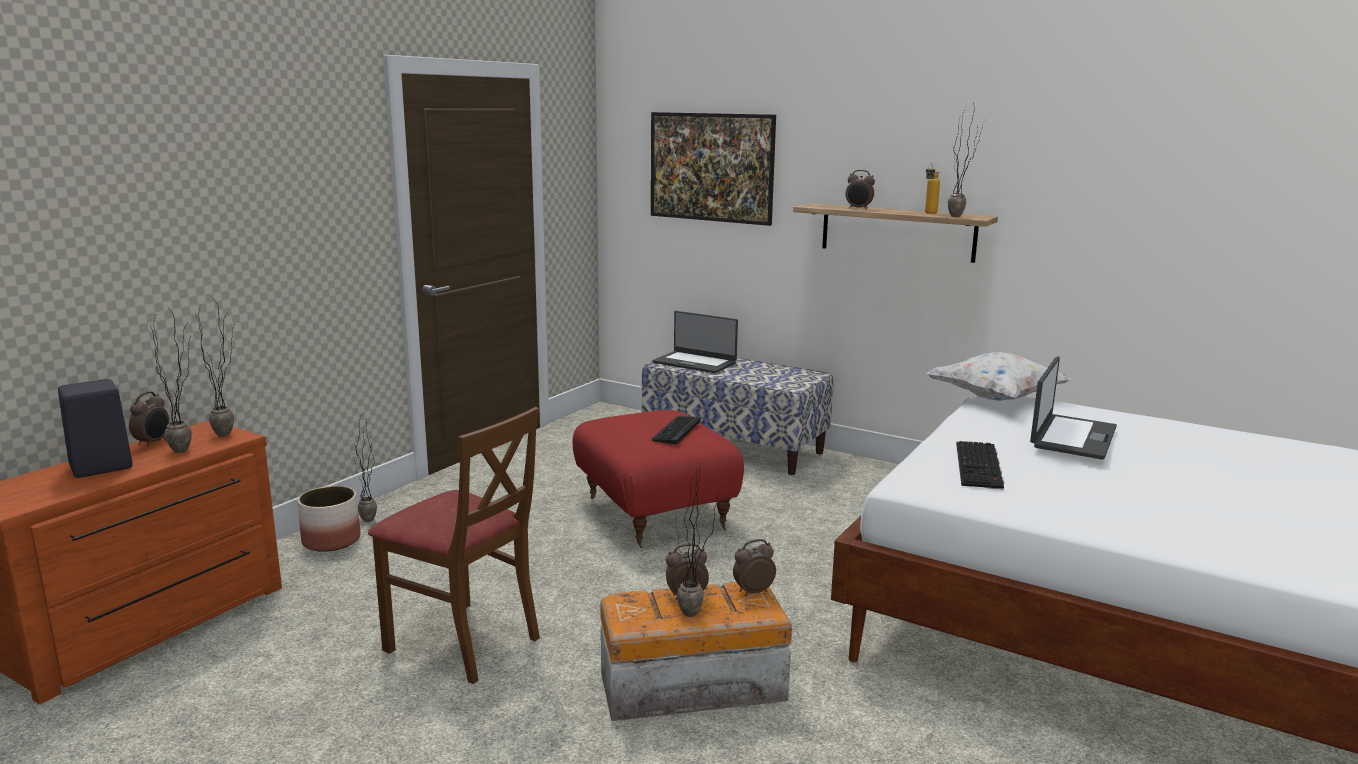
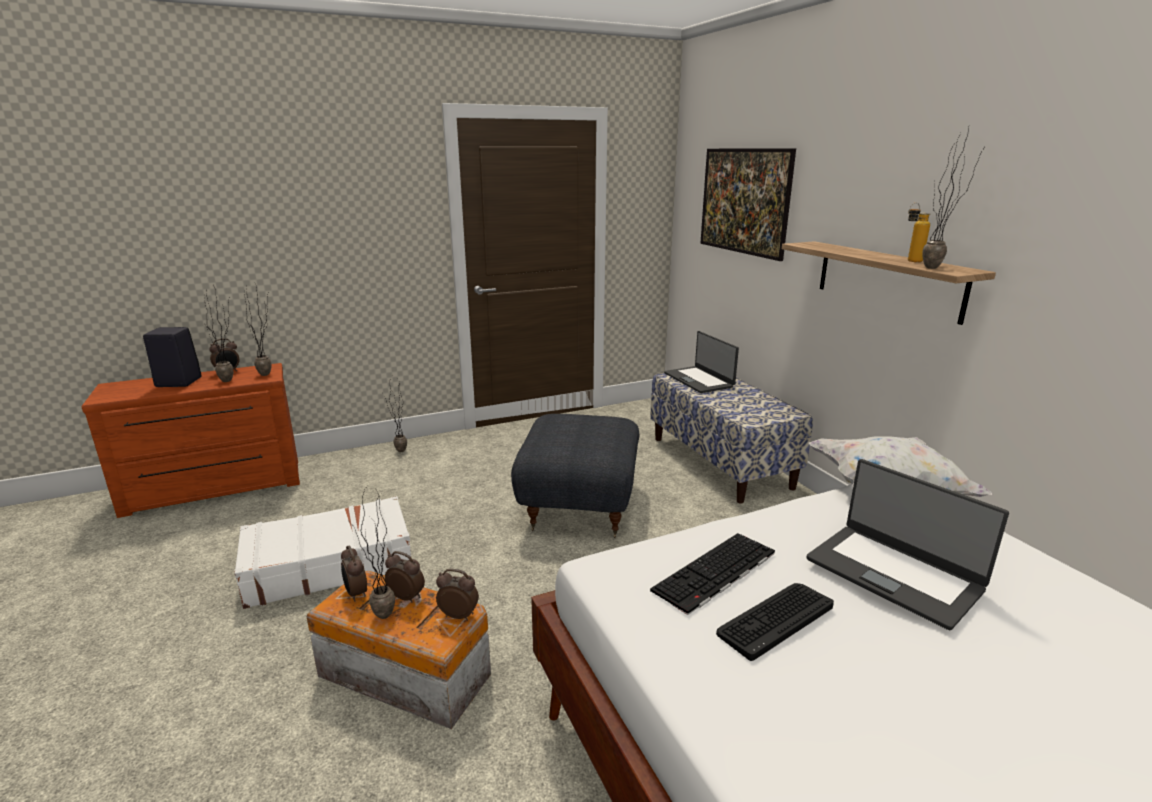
camera: 35 degrees right, 5 degrees up
planter [297,486,360,552] -> none
brown chair [368,407,540,684] -> white suitcase [234,496,411,609]
red ottoman [573,410,744,548] -> grey ottoman [511,414,639,538]
keyboard [652,416,701,444] -> keyboard moved to [716,583,834,661]
alarm clock [846,170,875,210] -> alarm clock moved to [341,545,367,602]
laptop [1030,357,1117,460] -> laptop turned 75 degrees clockwise [807,459,1009,630]

